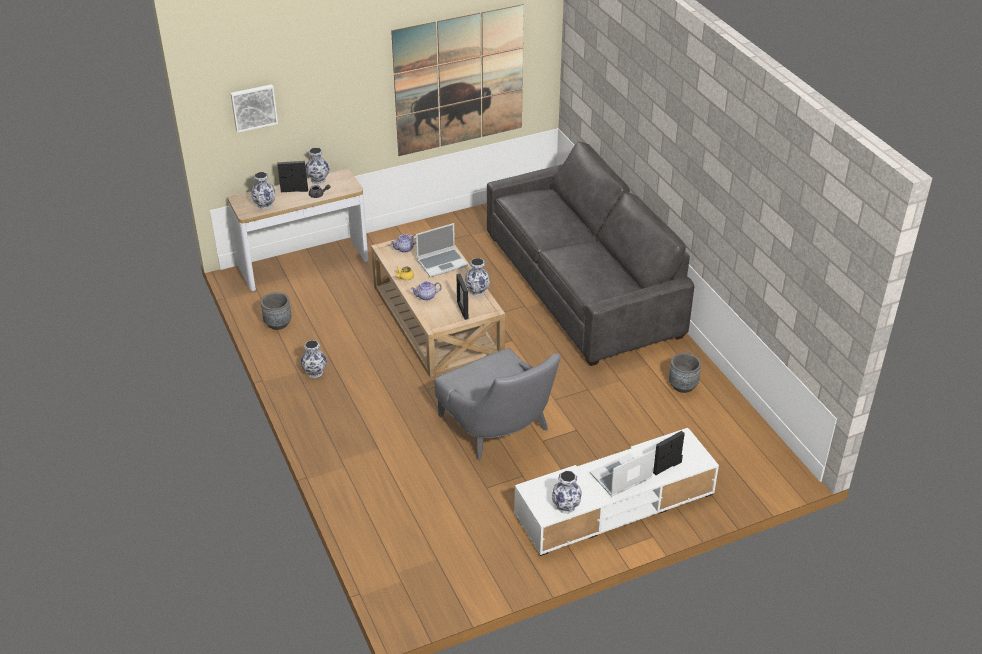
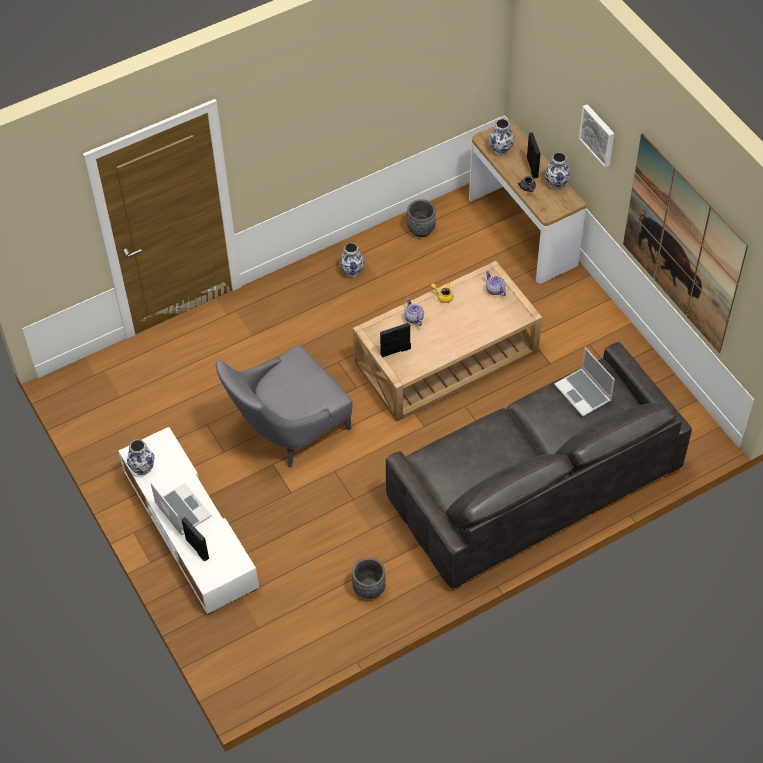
camera: 85 degrees right, 15 degrees up
picture [230,84,278,133] -> picture moved to [579,104,614,168]
laptop [416,223,468,277] -> laptop moved to [554,347,615,417]
vase [465,258,490,296] -> none

